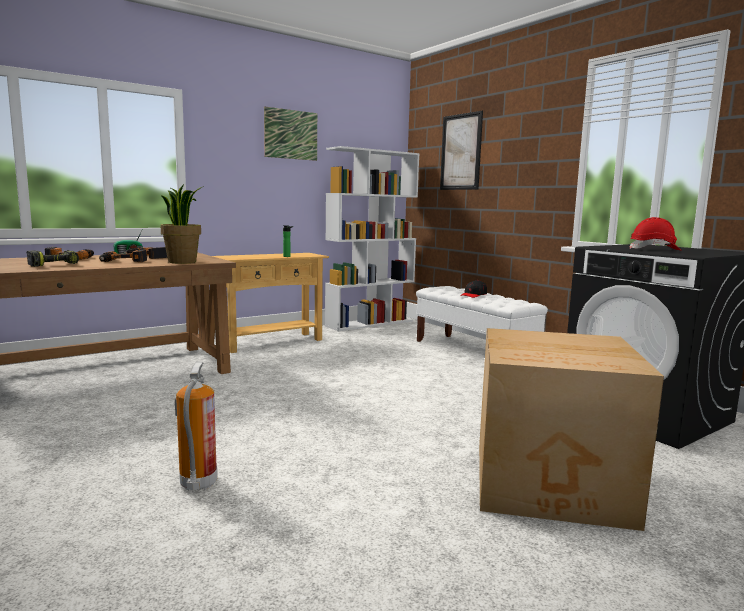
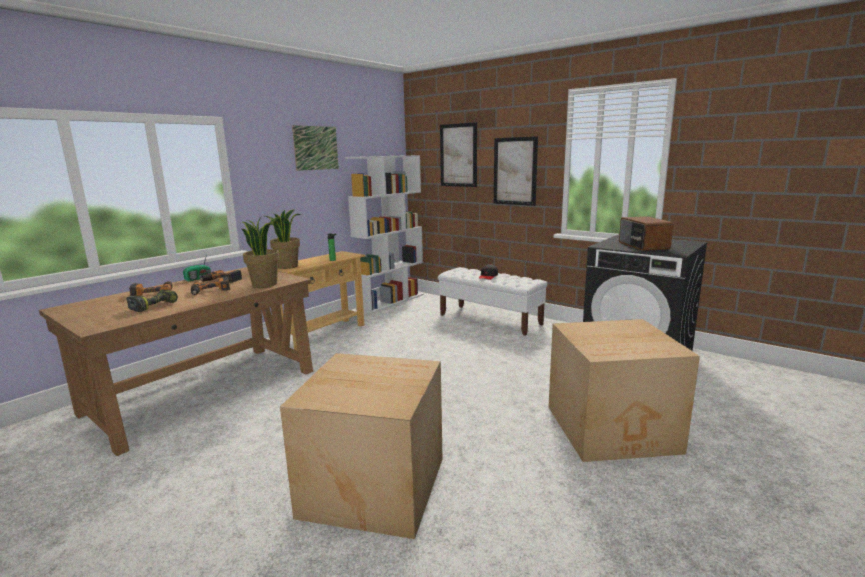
camera: 15 degrees left, 5 degrees up
fire extinguisher [175,362,218,490] -> cardboard box [280,353,443,539]
red hard hat [630,217,682,251] -> radio [619,216,673,251]
none -> potted plant [265,209,301,269]
none -> picture [494,136,538,206]

